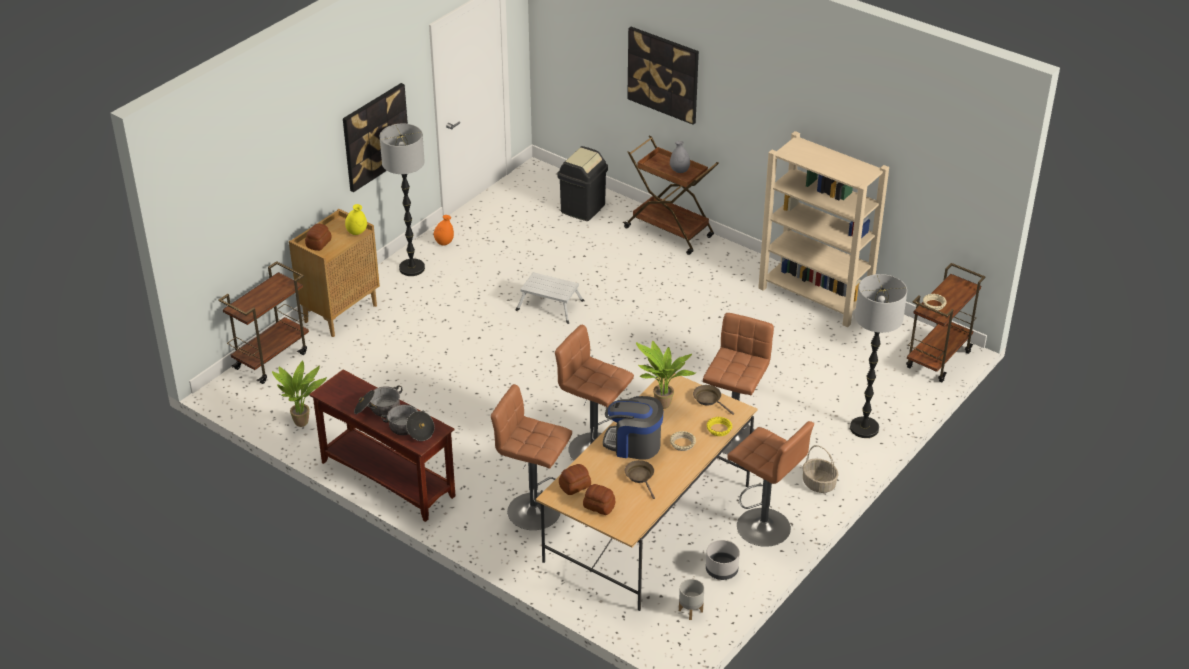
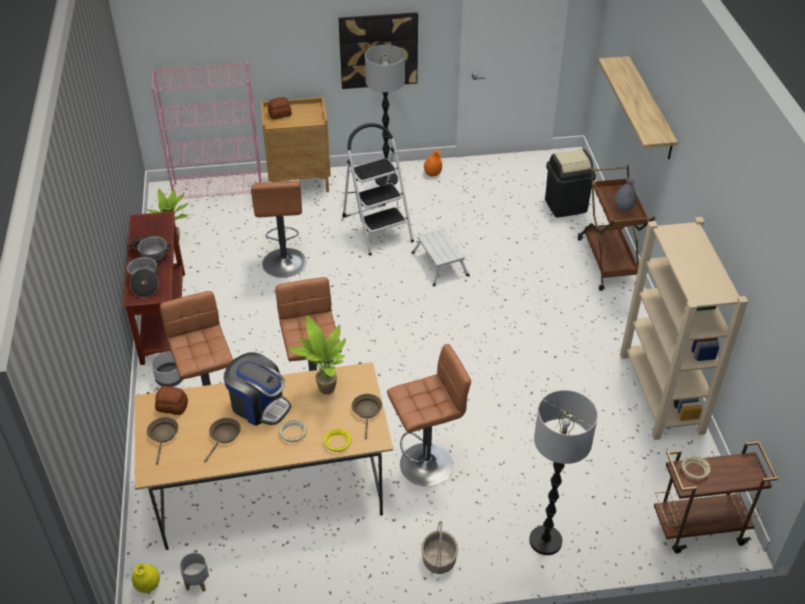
camera: 45 degrees right, 5 degrees up
brown cart [218,261,309,384] -> pink bookcase [151,62,262,199]
yellow vase [345,204,367,235] -> yellow vase moved to [132,564,160,593]
bread [583,484,615,515] -> brown frying pan [147,417,178,465]
coffee machine [603,396,663,460] -> coffee machine turned 150 degrees clockwise [224,352,291,426]
picture [627,27,699,125] -> shelf [598,56,678,159]
grey planter [706,540,740,580] -> grey planter moved to [152,351,183,387]
brown stool [727,421,814,547] -> brown stool moved to [251,181,307,278]
none -> step ladder [342,123,414,256]

